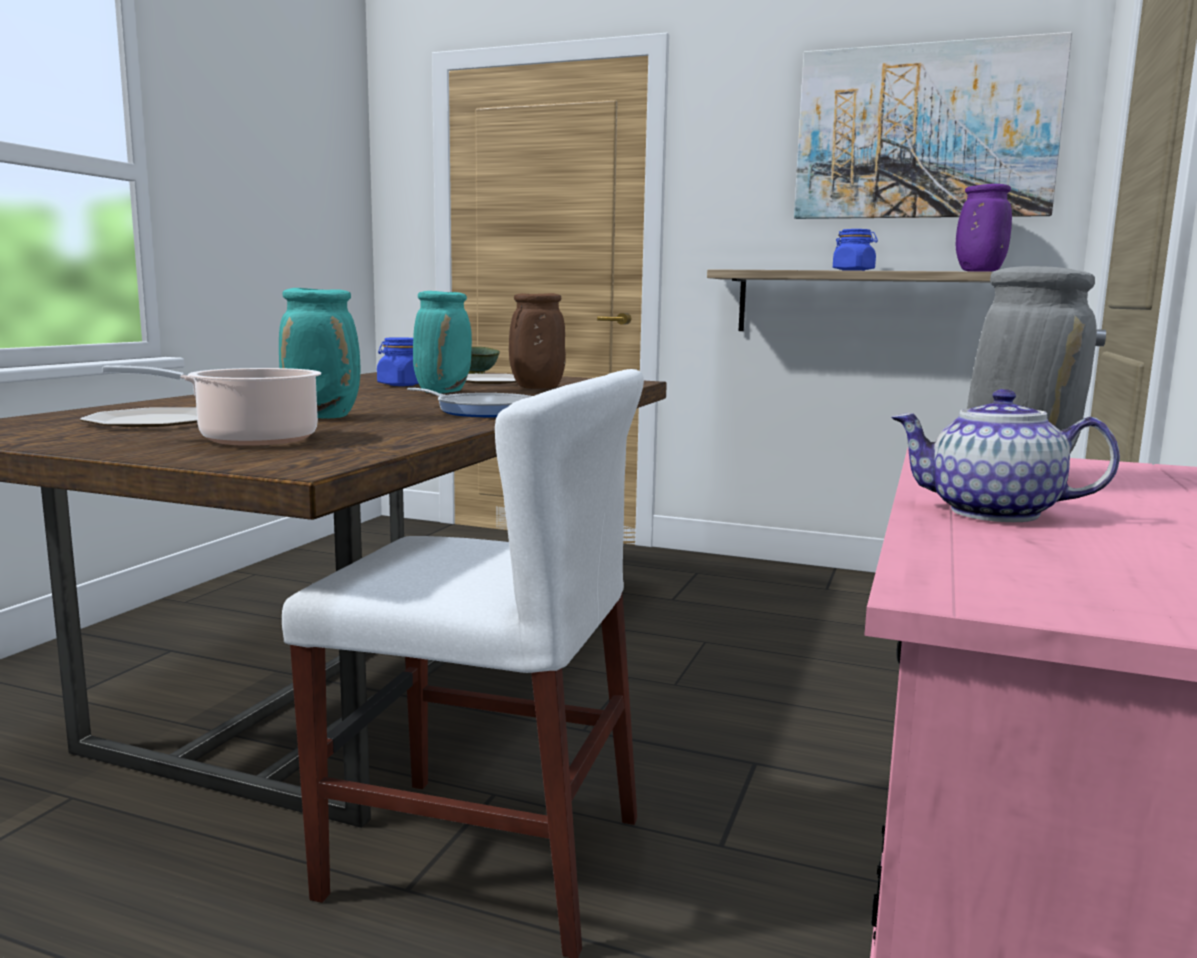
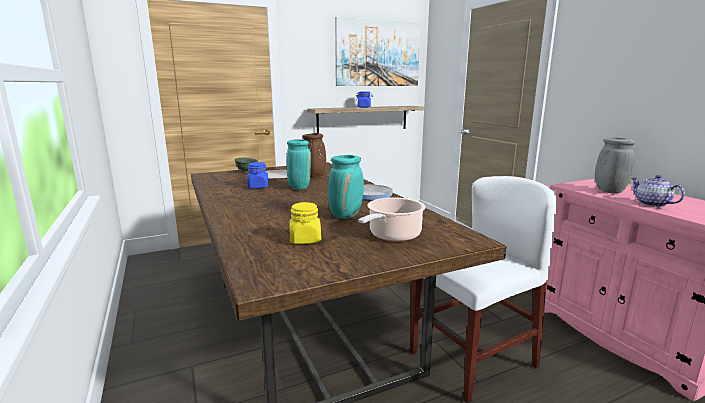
camera: 45 degrees left, 5 degrees up
plate [80,407,197,427] -> yellow jar [289,202,321,244]
teapot [892,389,1120,522] -> teapot turned 90 degrees clockwise [631,175,685,207]
purple vase [956,184,1012,272] -> none

